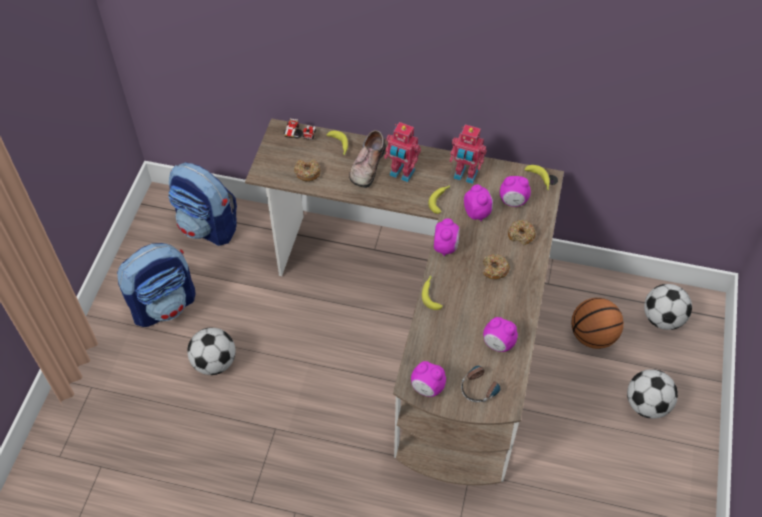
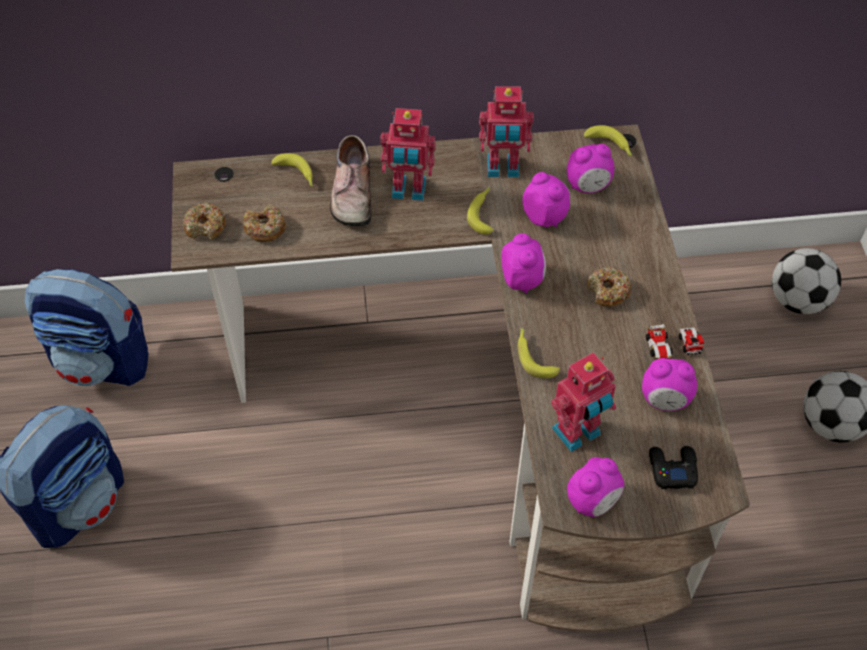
camera: 20 degrees left, 0 degrees up
football [187,327,235,375] -> none
toy car [284,118,316,140] -> toy car moved to [646,324,704,360]
alarm clock [411,361,446,397] -> alarm clock turned 45 degrees counterclockwise [567,457,624,517]
headphones [461,366,507,402] -> black game controller [649,446,698,489]
donut [508,220,536,245] -> donut moved to [183,203,226,240]
basketball [571,298,624,349] -> none
none -> toy robot [551,352,616,452]

